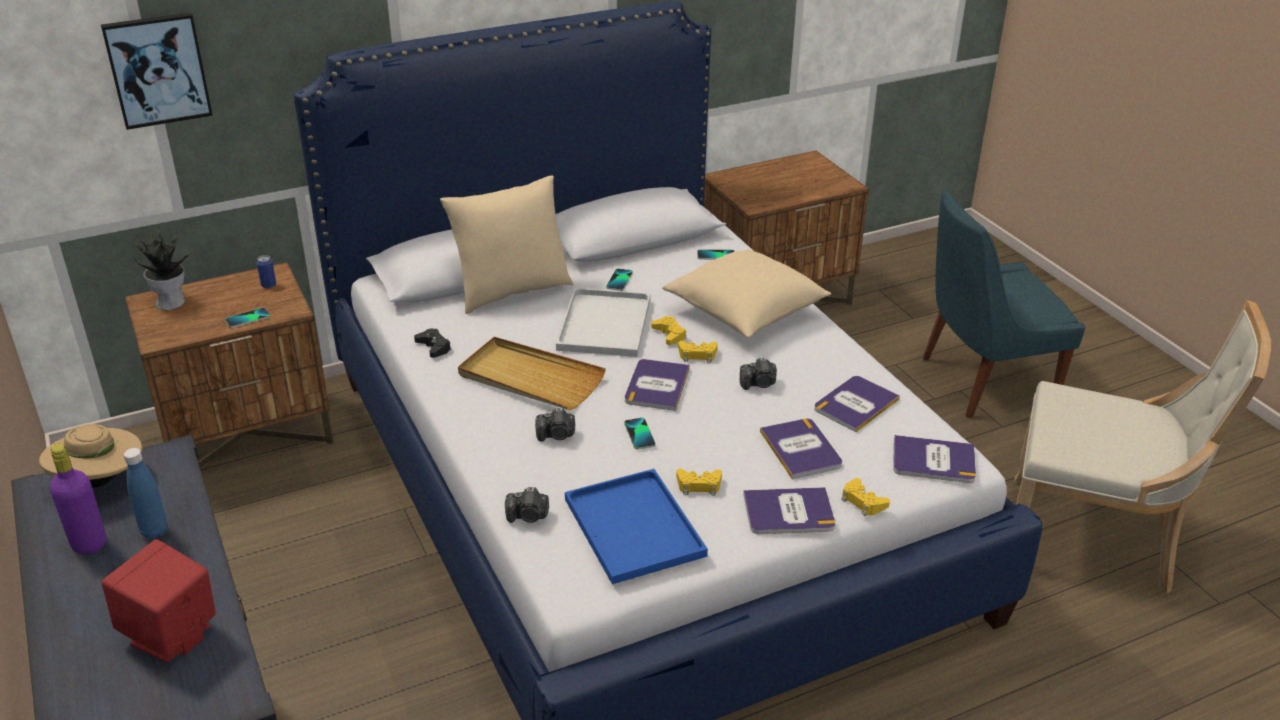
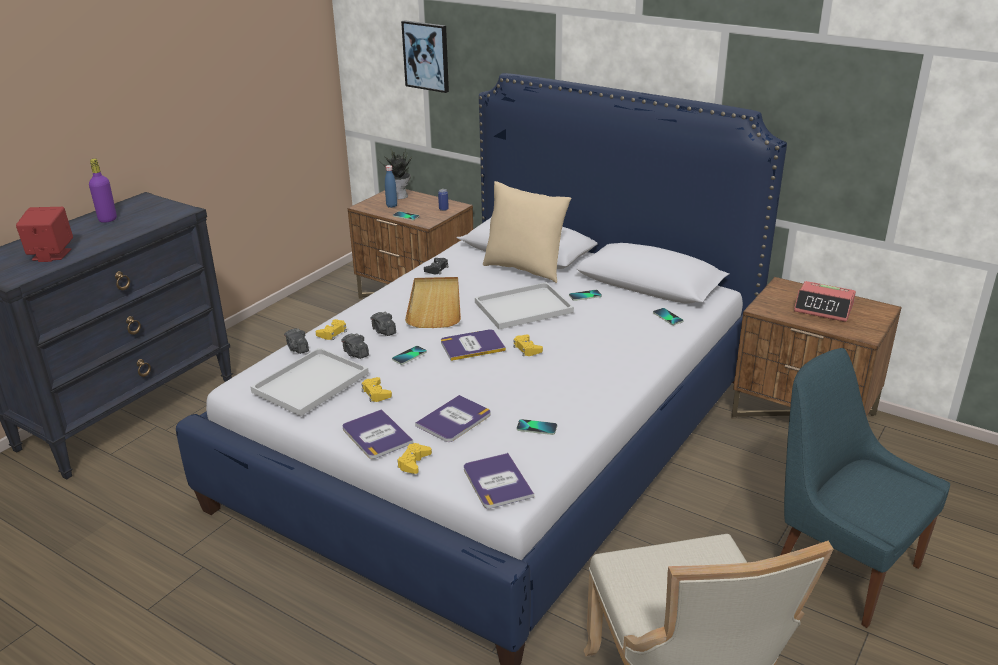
camera: 60 degrees right, 5 degrees down
beige hat [39,424,142,487] -> none
blue bottle [123,448,167,539] -> blue bottle moved to [385,165,397,208]
blue tray [565,469,708,584] -> white tray [251,347,369,416]
yellow game controller [651,316,686,345] -> yellow game controller moved to [316,319,347,340]
beige pillow [662,249,831,338] -> none
camera [740,358,777,390] -> camera moved to [341,333,369,359]
book [814,376,900,432] -> phone [516,419,557,435]
none -> alarm clock [794,281,856,322]

